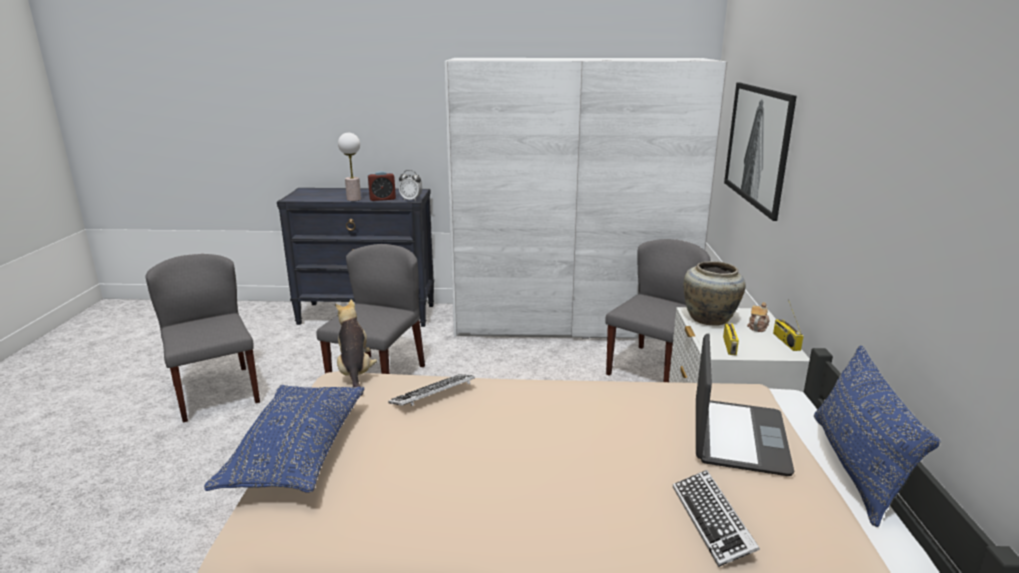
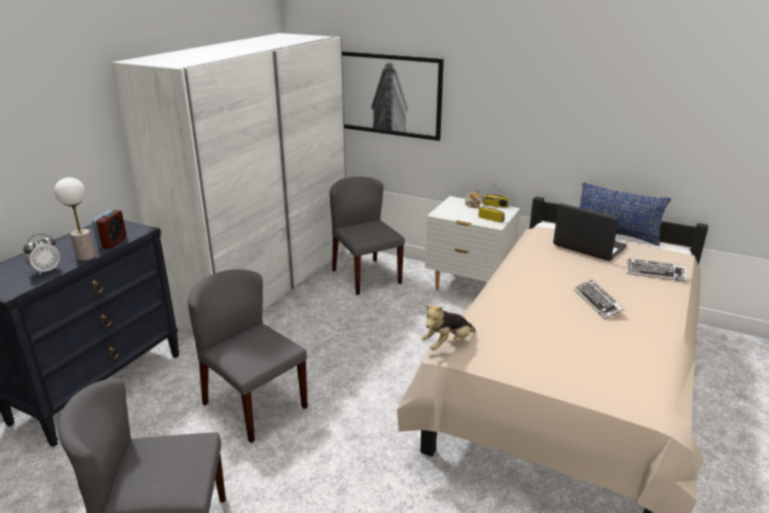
camera: 65 degrees left, 5 degrees up
blue pillow [204,385,365,493] -> none
plush toy [335,300,377,396] -> plush toy turned 45 degrees counterclockwise [421,305,476,350]
keyboard [388,374,475,406] -> keyboard moved to [574,280,624,319]
alarm clock [399,170,422,201] -> alarm clock moved to [23,234,60,275]
beige vase [683,261,746,326] -> none

